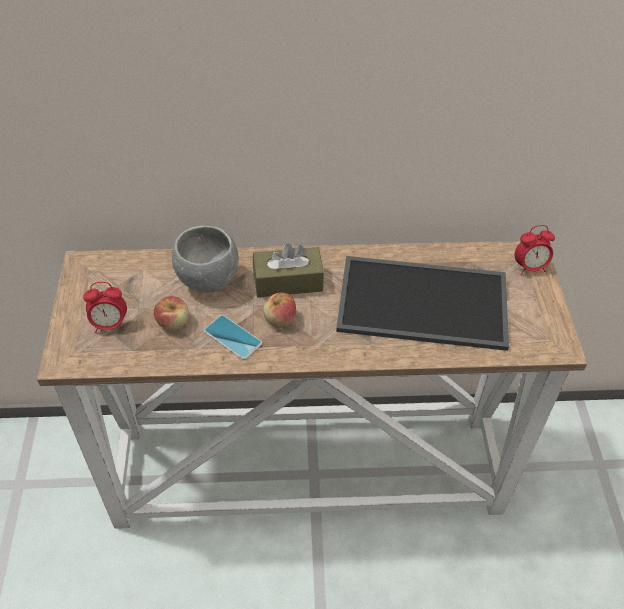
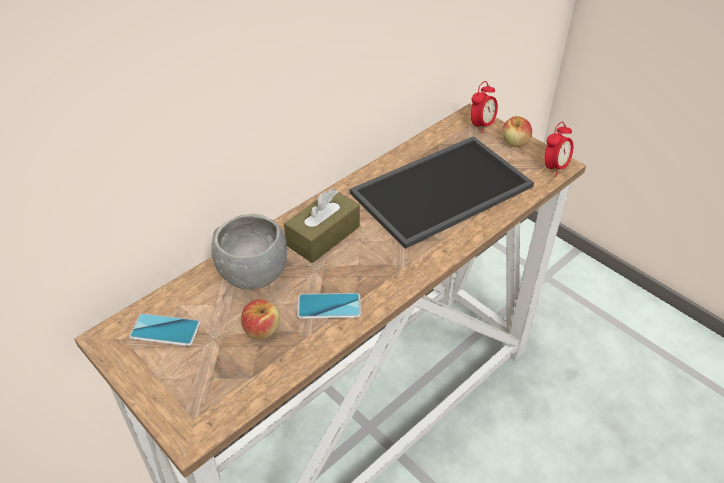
camera: 40 degrees left, 5 degrees down
alarm clock [83,282,127,333] -> alarm clock moved to [544,122,574,177]
apple [263,293,296,328] -> apple moved to [502,116,532,147]
none -> phone [129,313,200,346]

